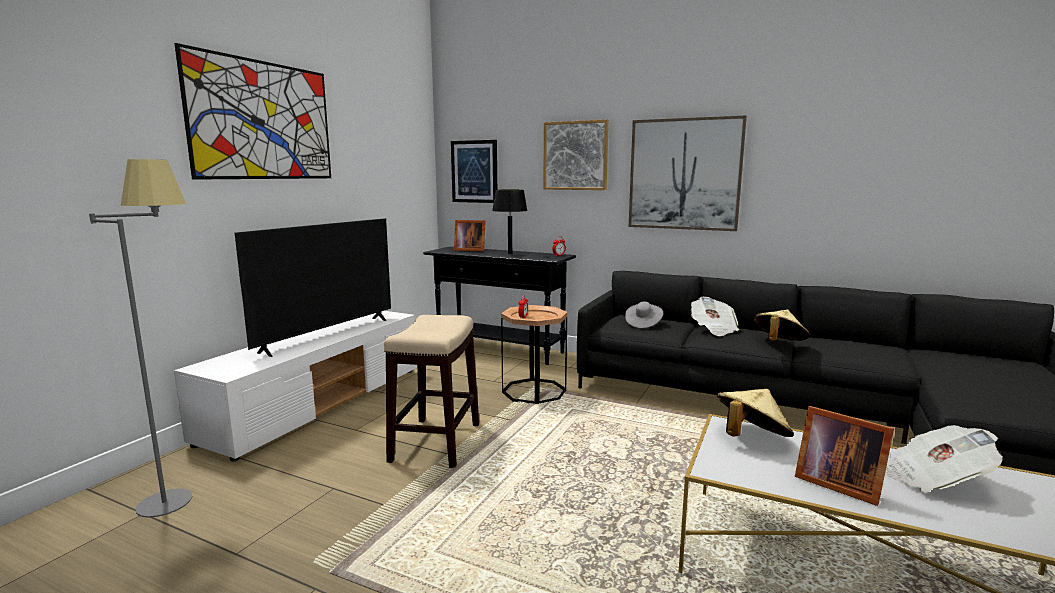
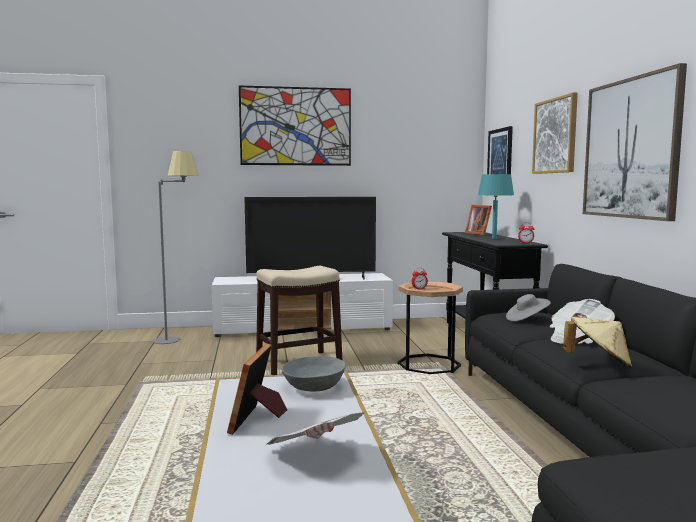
camera: 55 degrees right, 5 degrees down
black table lamp [492,189,527,254] -> turquoise table lamp [478,174,514,239]
beige hat [717,389,794,437] -> grey bowl [282,356,346,391]

